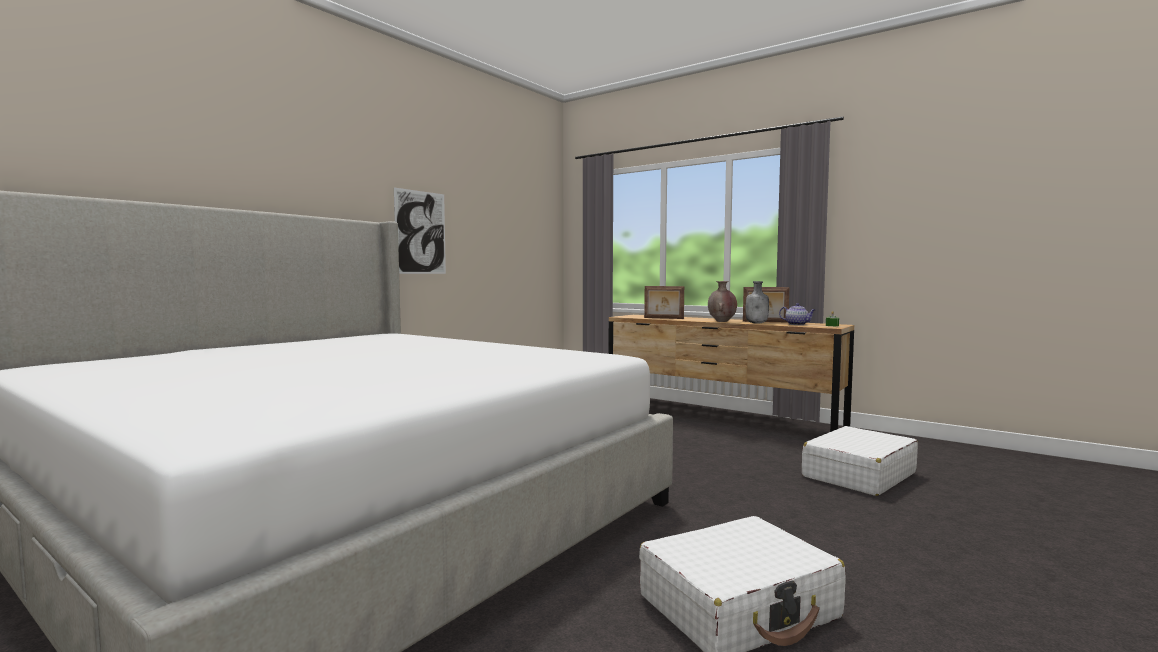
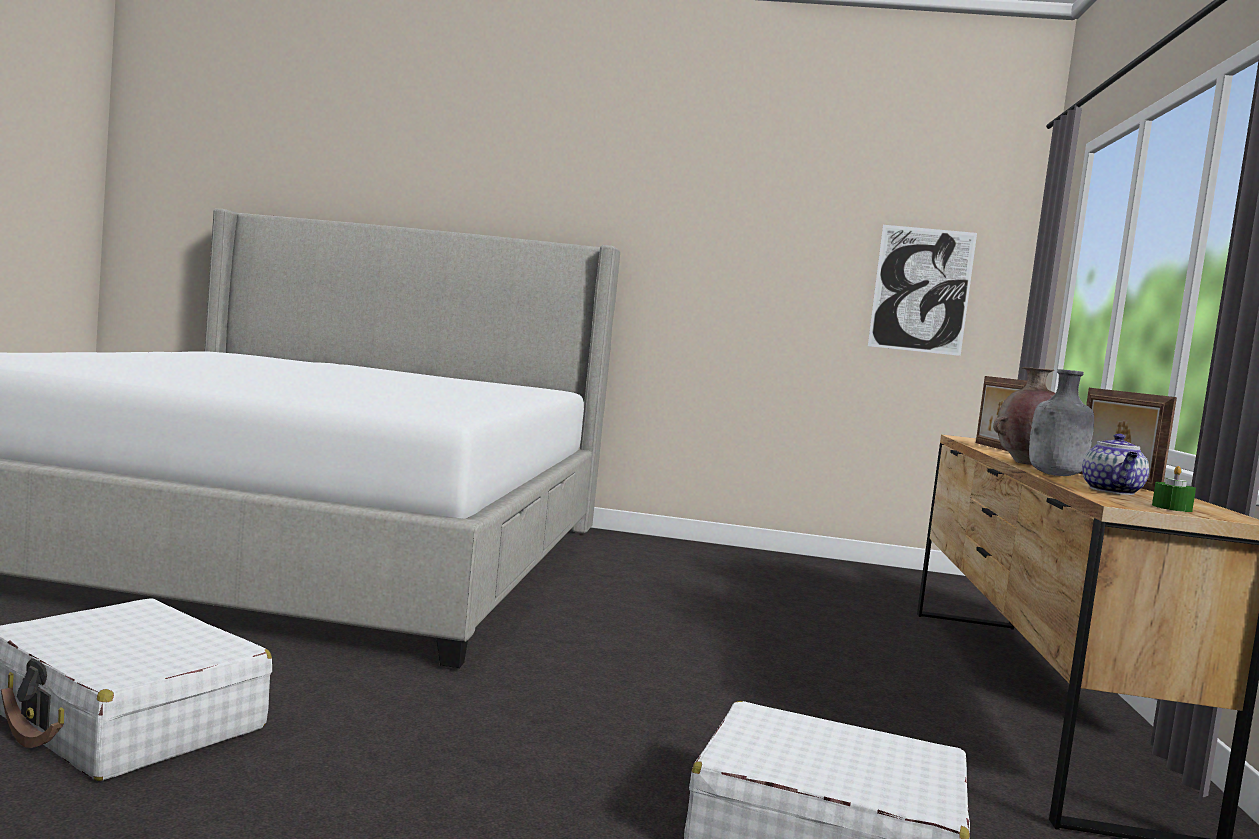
camera: 60 degrees right, 0 degrees up
picture [394,187,446,274] -> picture moved to [868,225,977,356]

